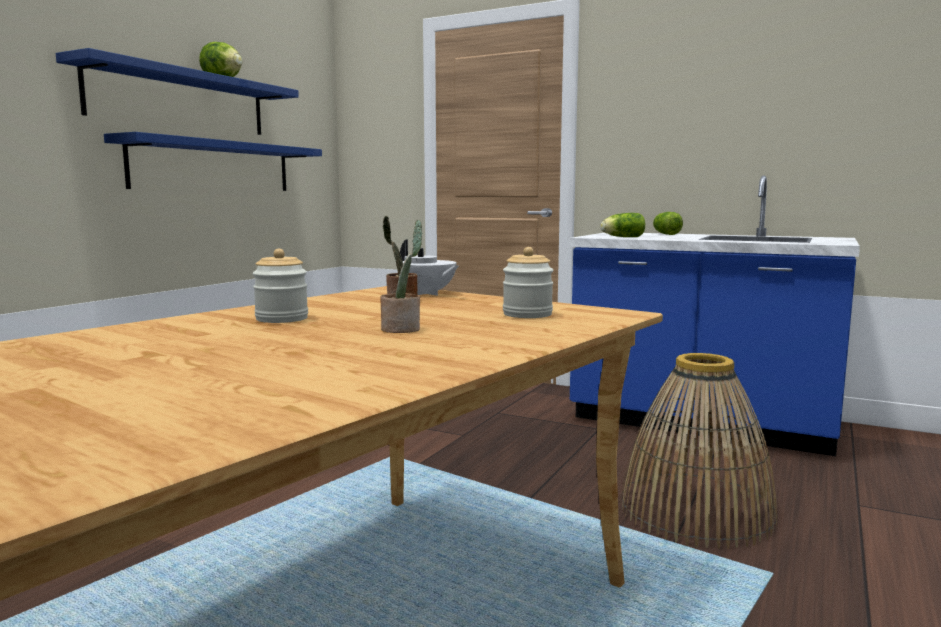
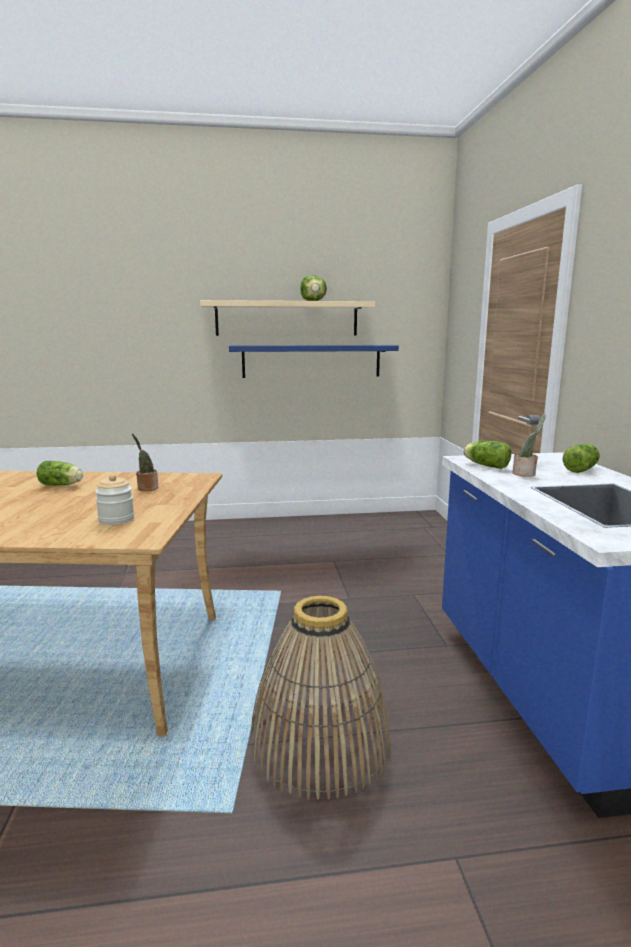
camera: 55 degrees right, 5 degrees up
blue shelf [56,48,299,135] -> beige shelf [200,300,375,336]
jar [252,249,308,323] -> lettuce [37,461,83,486]
potted plant [380,220,423,333] -> potted plant moved to [513,414,546,477]
white teapot [400,240,459,296] -> none

